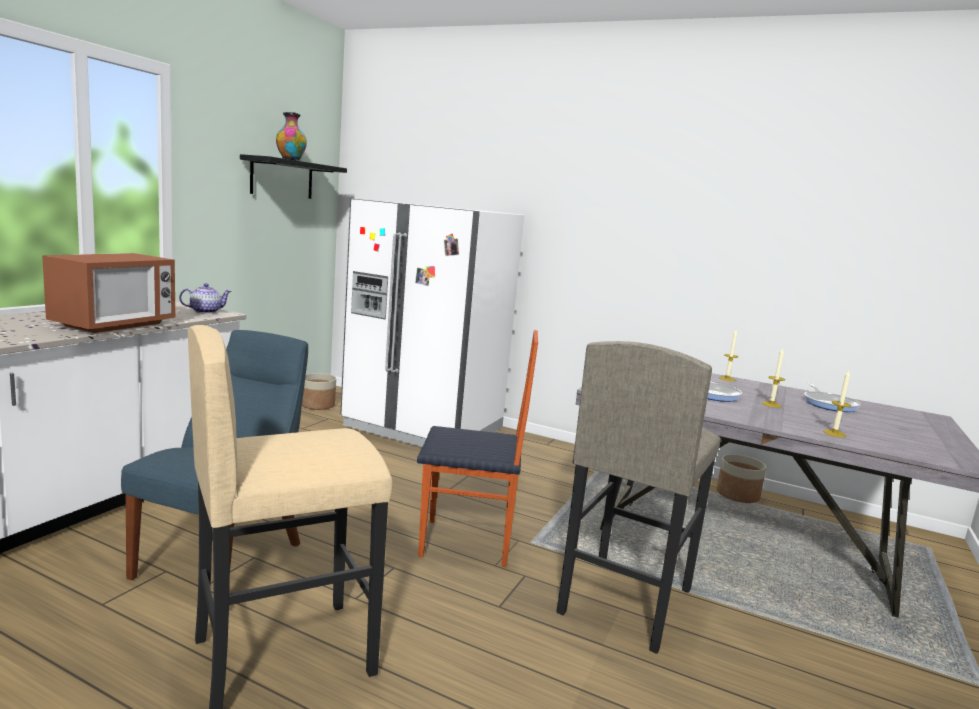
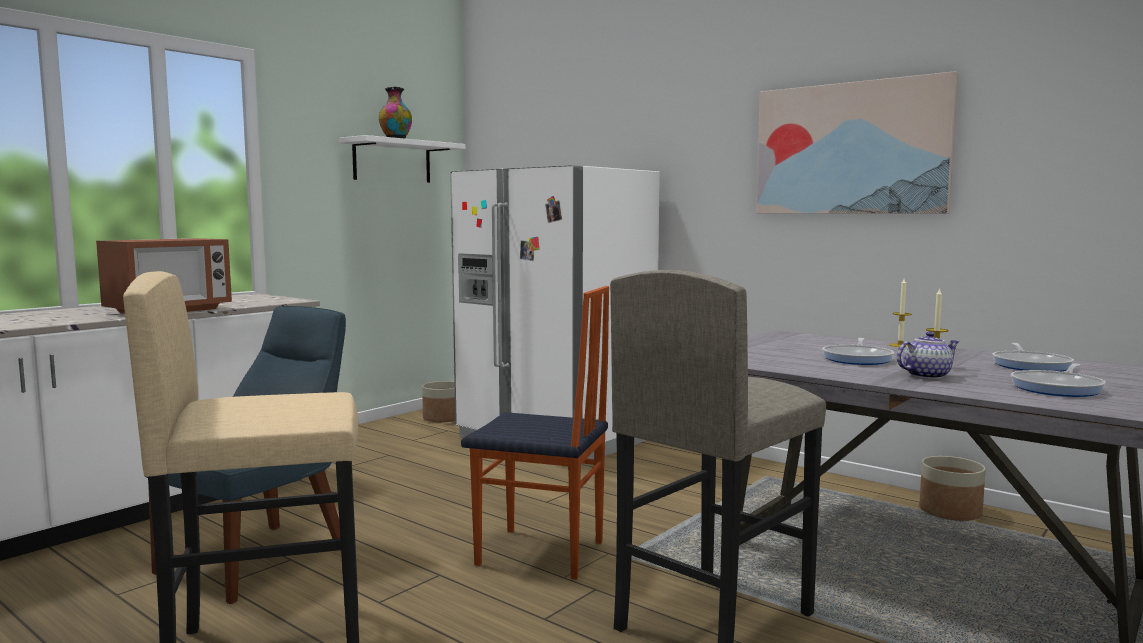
camera: 15 degrees right, 5 degrees down
teapot [179,283,232,314] -> teapot moved to [897,331,959,379]
black shelf [240,154,347,199] -> white shelf [339,135,465,183]
candle [824,371,851,437] -> none
none -> picture [756,71,958,214]
none -> frying pan [1011,363,1106,397]

